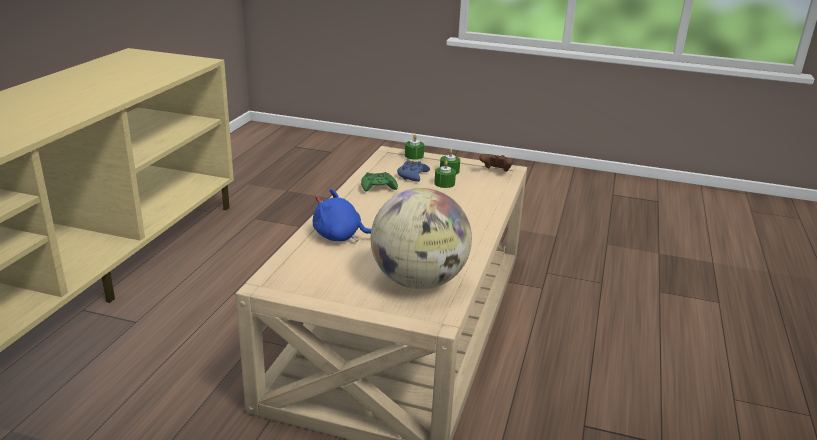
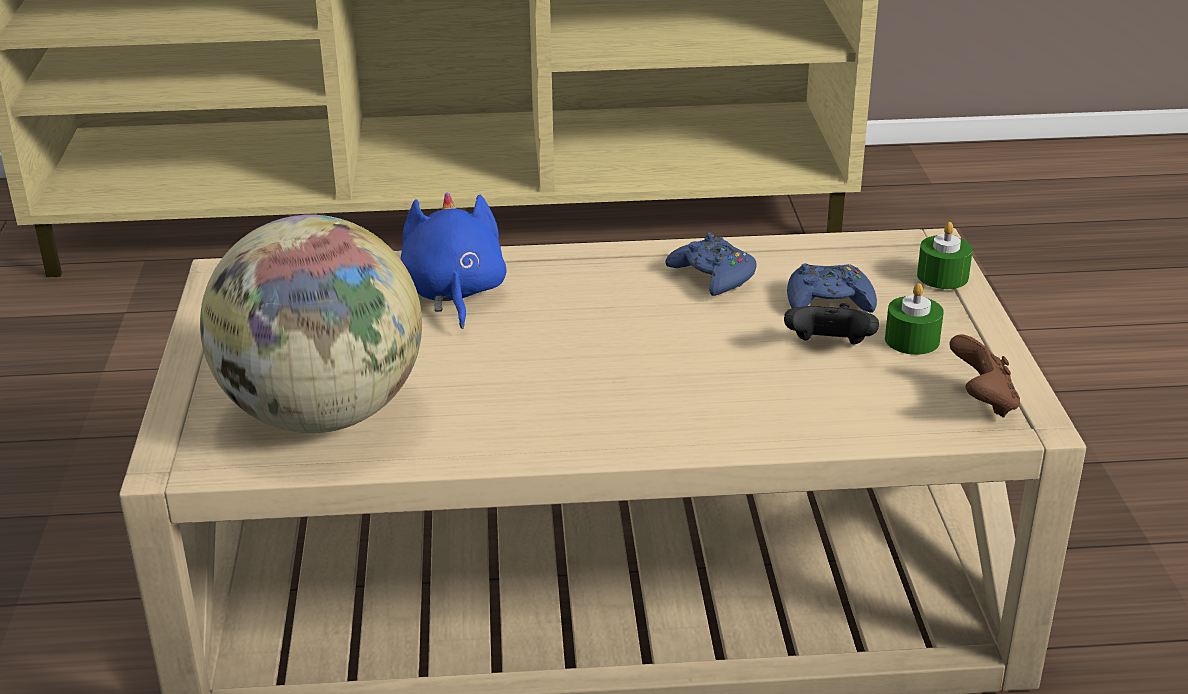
camera: 70 degrees right, 5 degrees up
green game controller [361,172,398,192] -> blue game controller [666,232,757,296]
green candle [434,161,456,188] -> black game controller [784,303,879,345]

